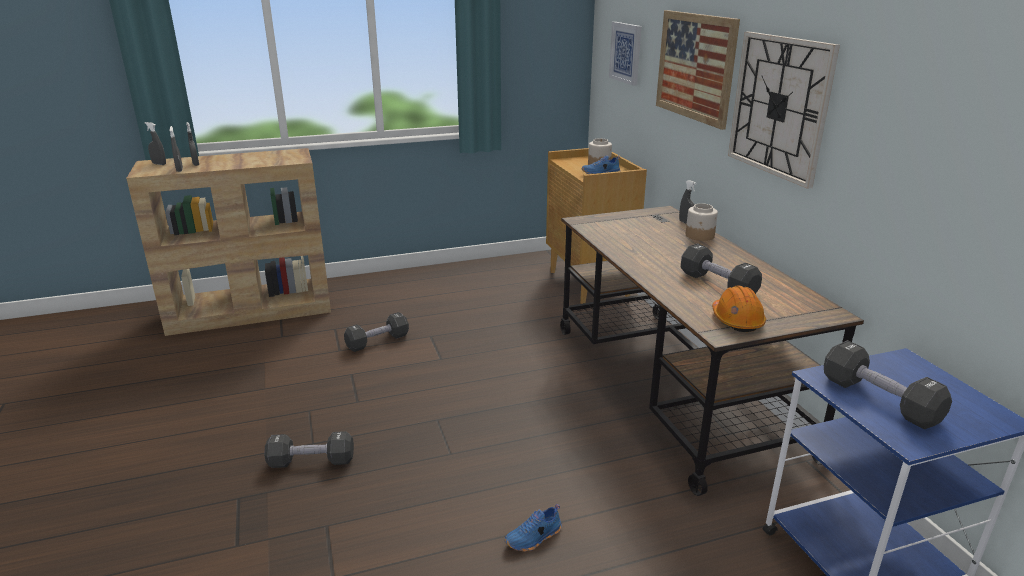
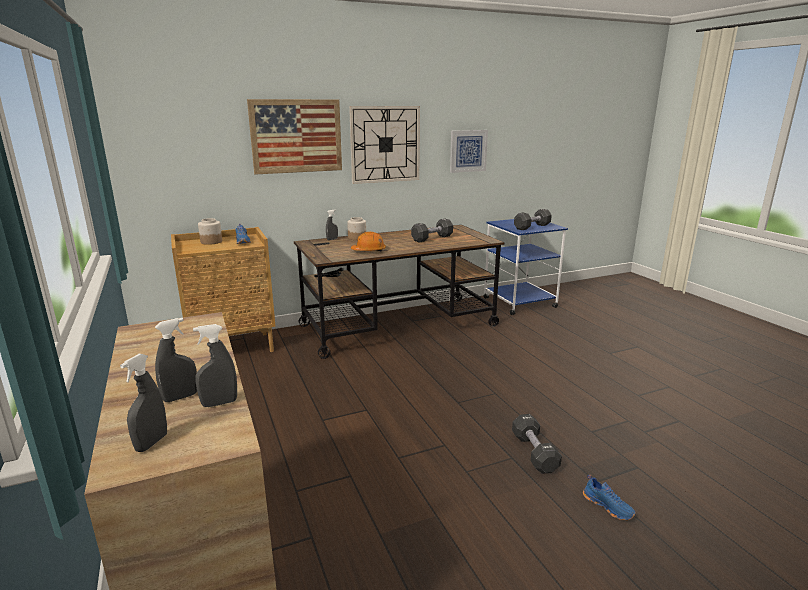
camera: 95 degrees left, 5 degrees down
black dumbbell [344,312,409,352] -> none
blue shoe [505,504,562,552] -> blue shoe moved to [583,475,636,520]
picture [609,22,641,86] -> picture moved to [450,130,488,173]
orange hard hat [712,286,766,332] -> orange hard hat moved to [351,232,386,252]

